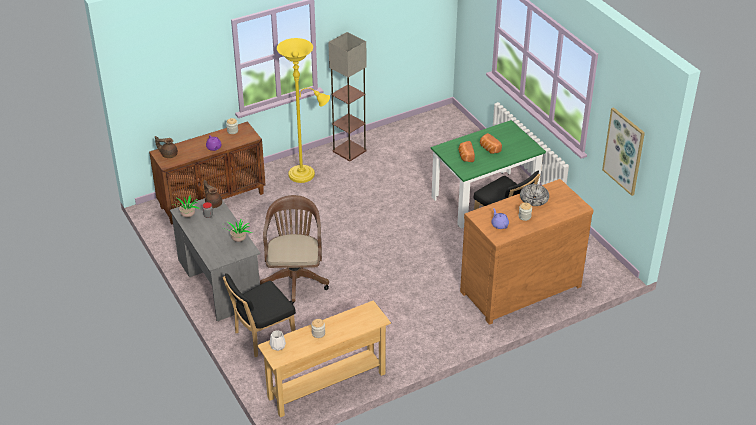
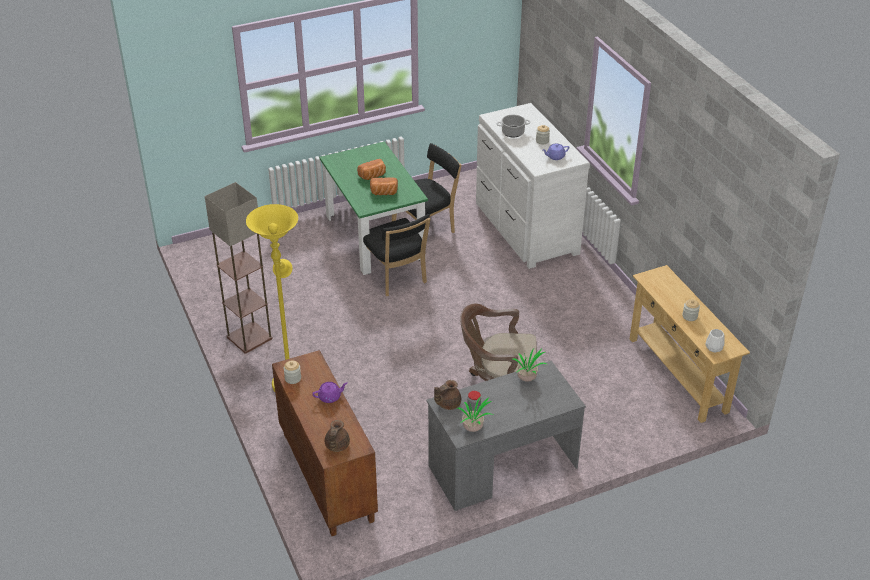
camera: 85 degrees left, 0 degrees up
black chair [223,273,296,358] -> black chair moved to [363,214,430,296]
brown dresser [460,179,593,325] -> white dresser [476,103,590,269]
bowl [520,184,549,206] -> cooking pot [497,115,531,137]
picture [602,107,645,196] -> none

